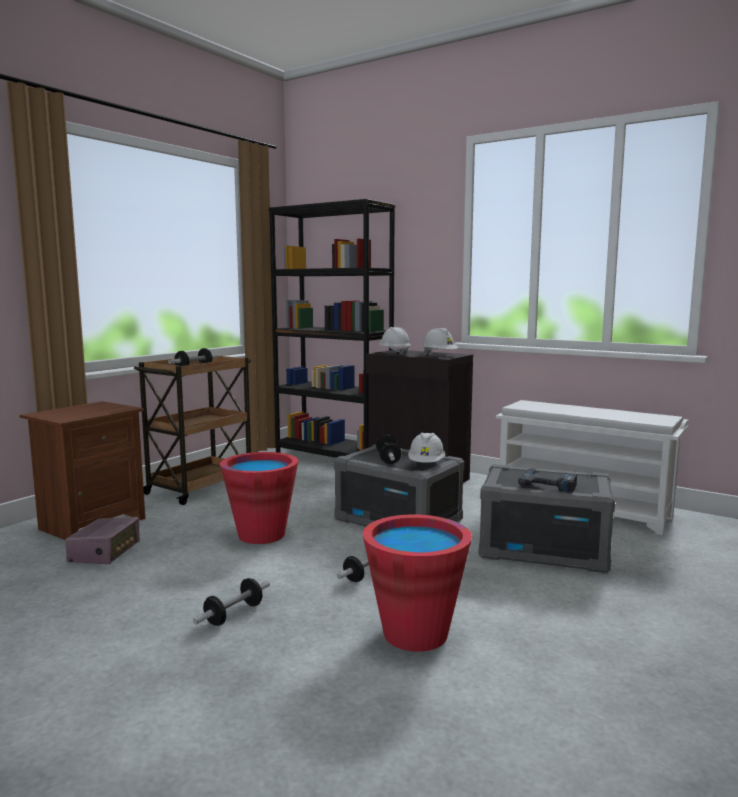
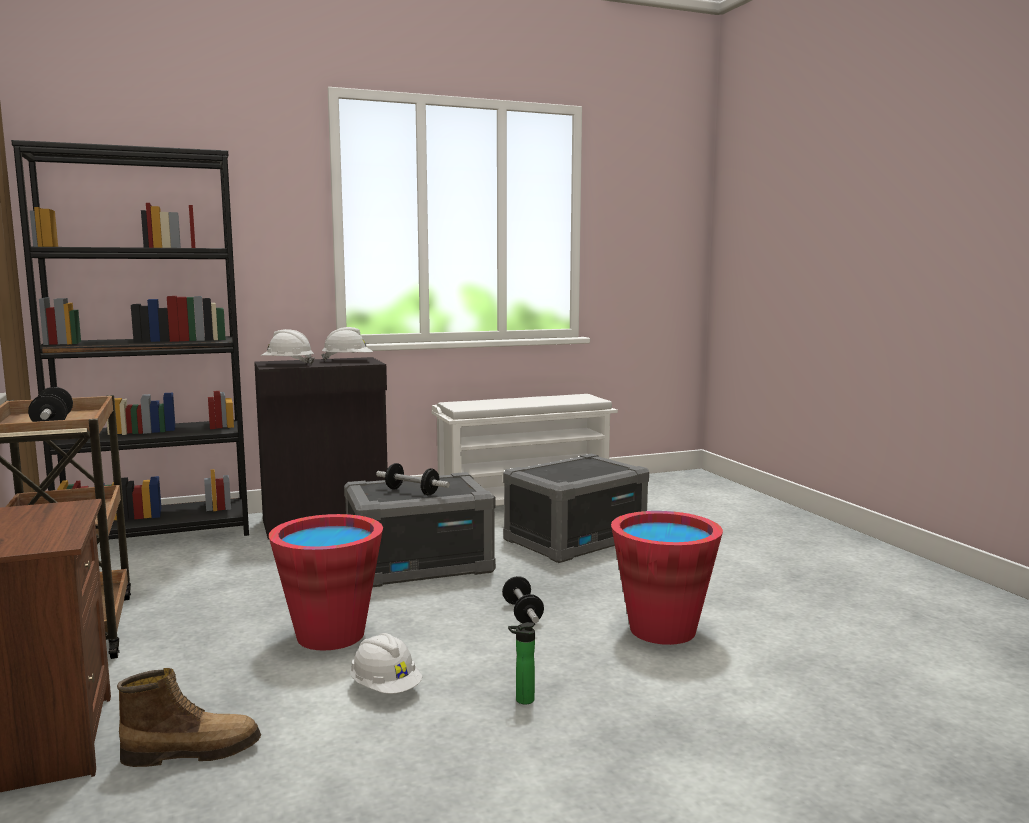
camera: 55 degrees left, 0 degrees up
radio [65,517,139,564] -> boot [117,668,261,767]
dumbbell [193,578,270,626] -> bottle [508,622,535,705]
white hard hat [408,432,445,463] -> white hard hat moved to [350,633,422,694]
power drill [518,468,577,493] -> none

